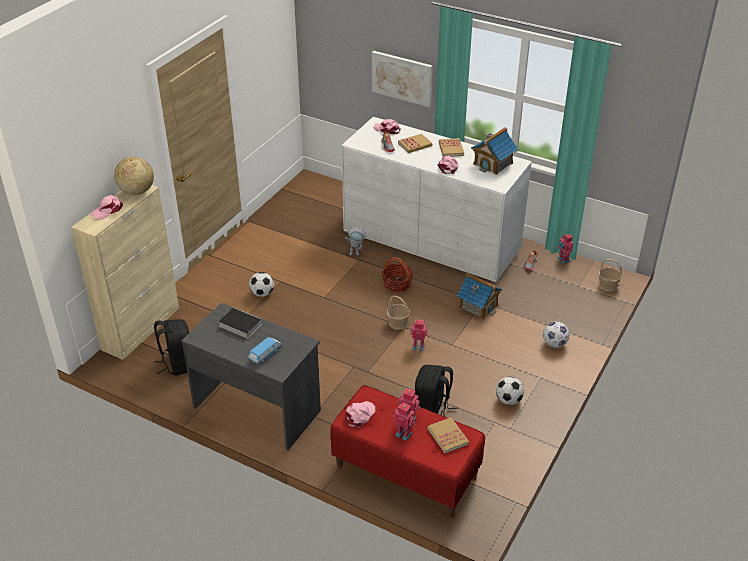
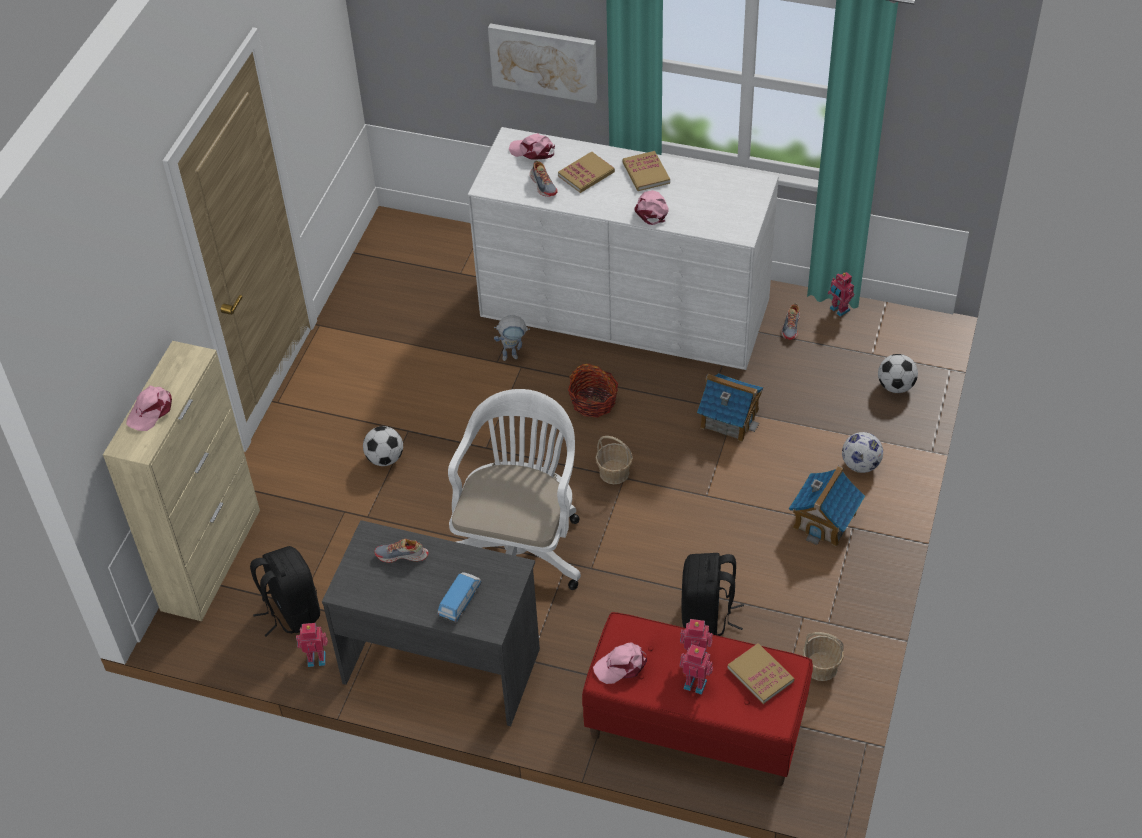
camera: 10 degrees left, 10 degrees up
globe [114,157,154,195] -> none
book [218,307,262,338] -> shoe [374,539,429,563]
pink cap [345,401,375,428] -> pink cap turned 135 degrees counterclockwise [593,643,647,684]
toy robot [410,319,428,351] -> toy robot moved to [296,623,328,667]
toy house [471,127,519,175] -> toy house moved to [789,466,865,547]
football [496,377,524,405] -> football moved to [878,354,918,393]
basket [599,259,622,292] -> basket moved to [803,632,844,681]
none -> white office chair [448,389,581,590]

